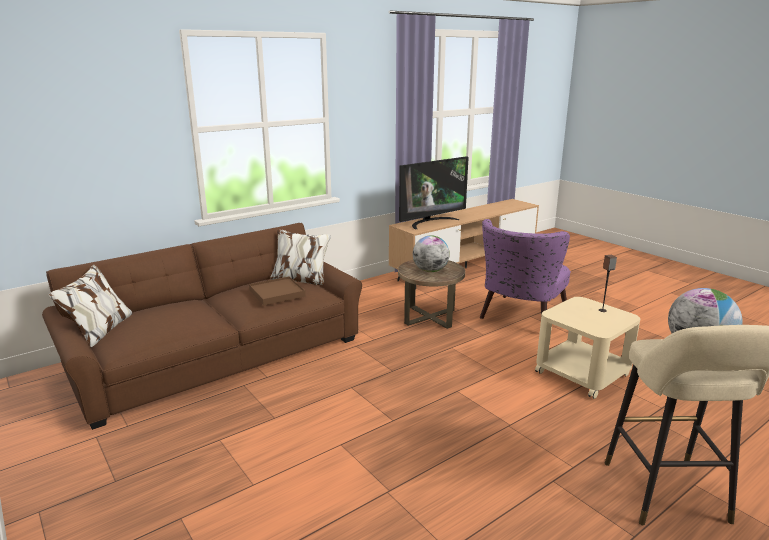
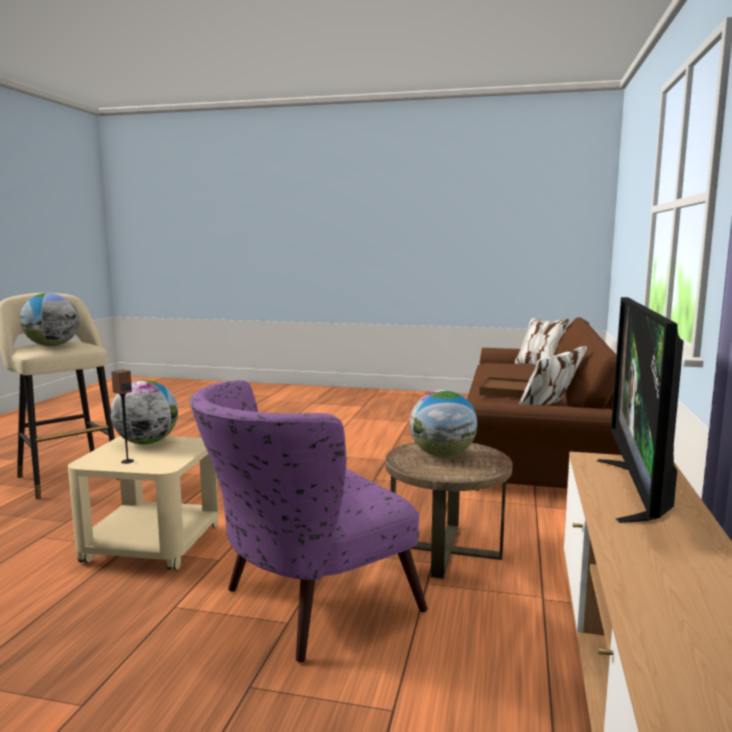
camera: 140 degrees right, 10 degrees down
purple armchair [480,219,571,319] -> purple armchair turned 120 degrees counterclockwise [190,380,428,663]
none -> globe [110,380,178,444]

